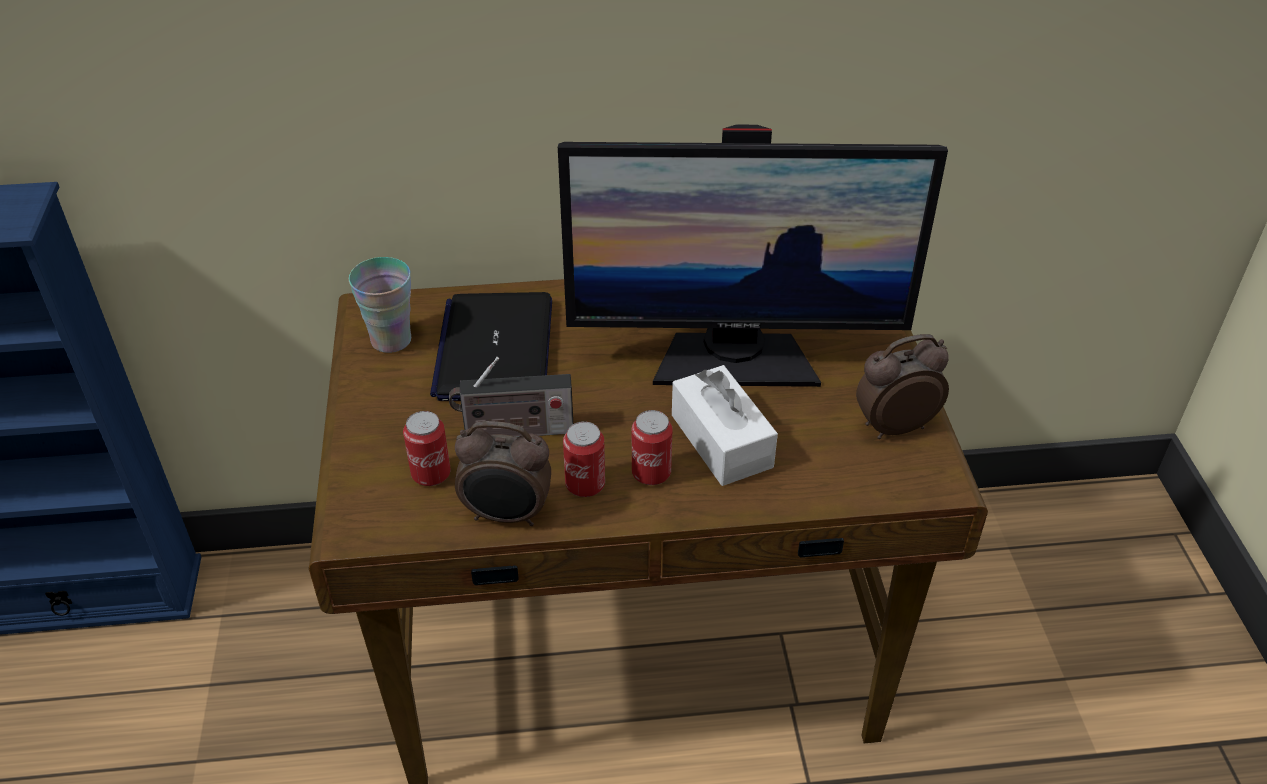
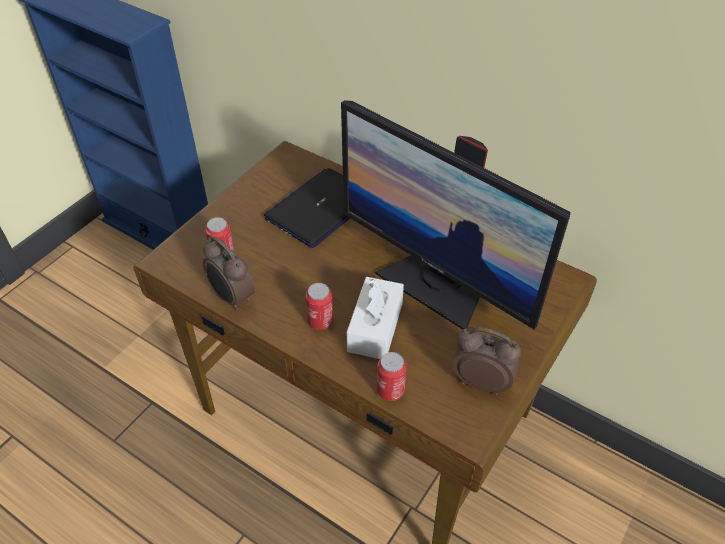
camera: 40 degrees right, 5 degrees up
cup [349,257,411,353] -> none
radio [449,357,573,437] -> none
can [563,421,605,497] -> can moved to [377,352,407,401]

